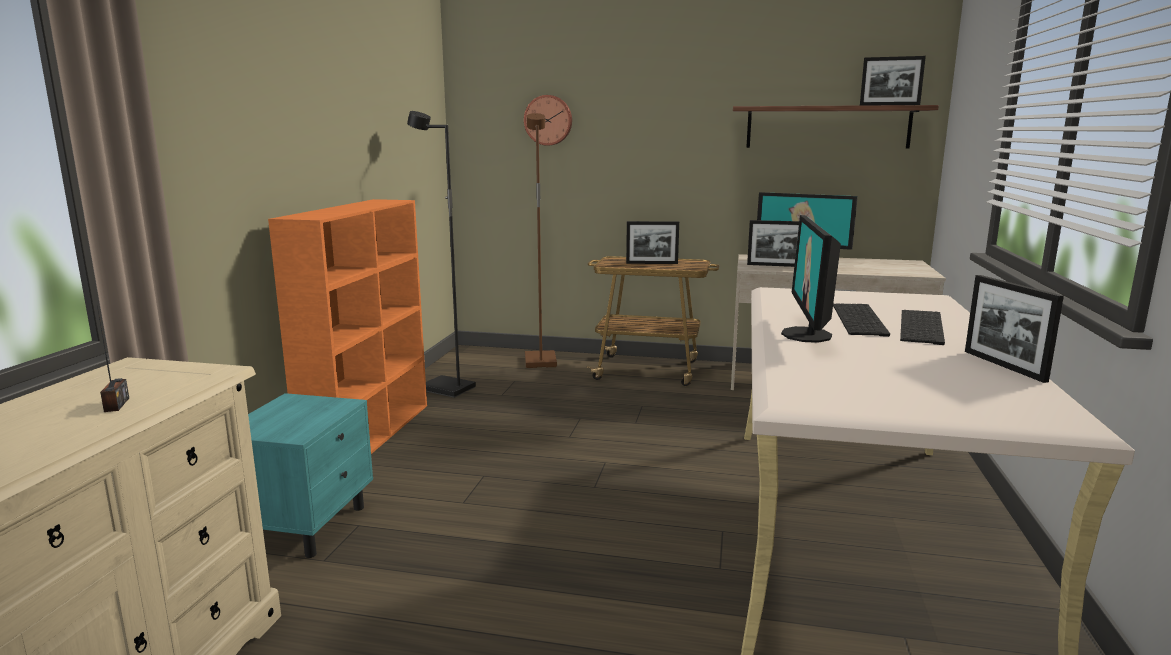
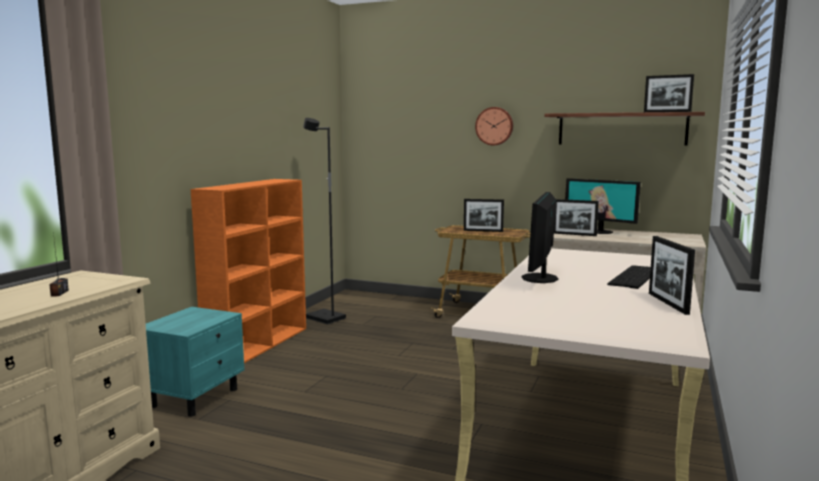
camera: 10 degrees right, 5 degrees down
wall clock [524,95,572,146] -> wall clock moved to [475,107,513,146]
brown floor lamp [525,113,557,368] -> none
keyboard [833,304,890,337] -> none

